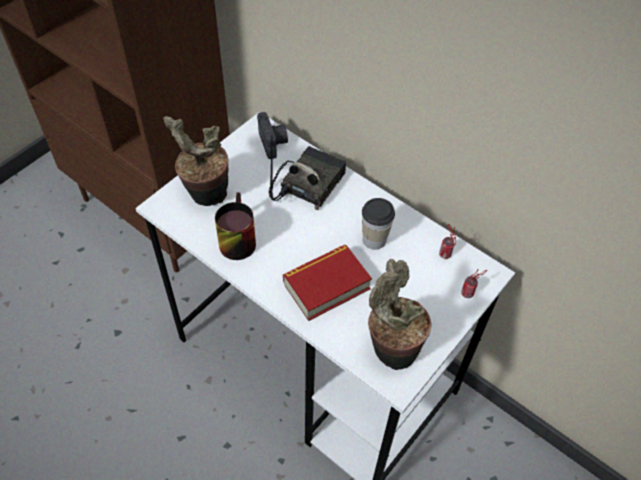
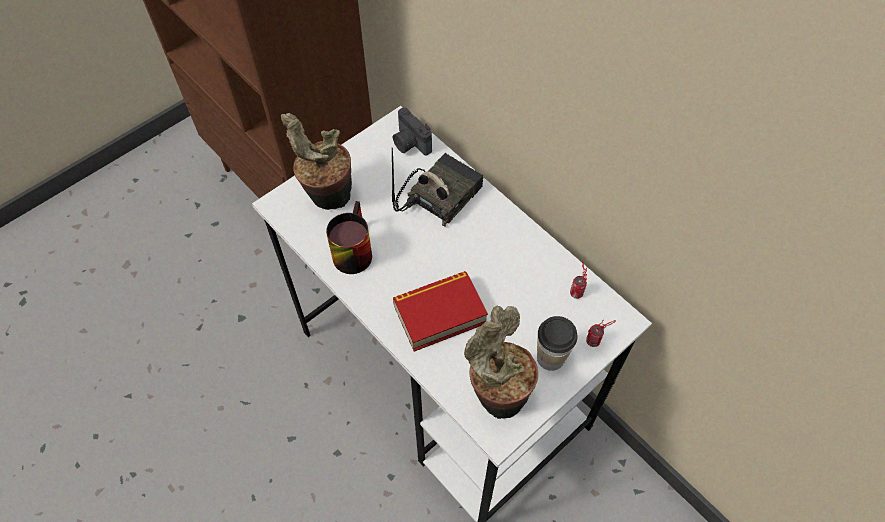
camera: 10 degrees right, 5 degrees up
camera [257,112,288,159] -> camera turned 150 degrees clockwise [393,107,432,156]
cup [362,198,395,250] -> cup moved to [537,316,577,371]

